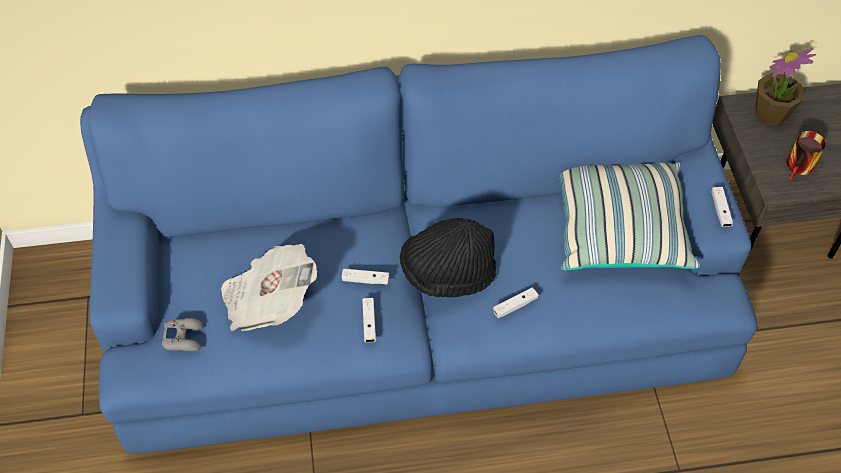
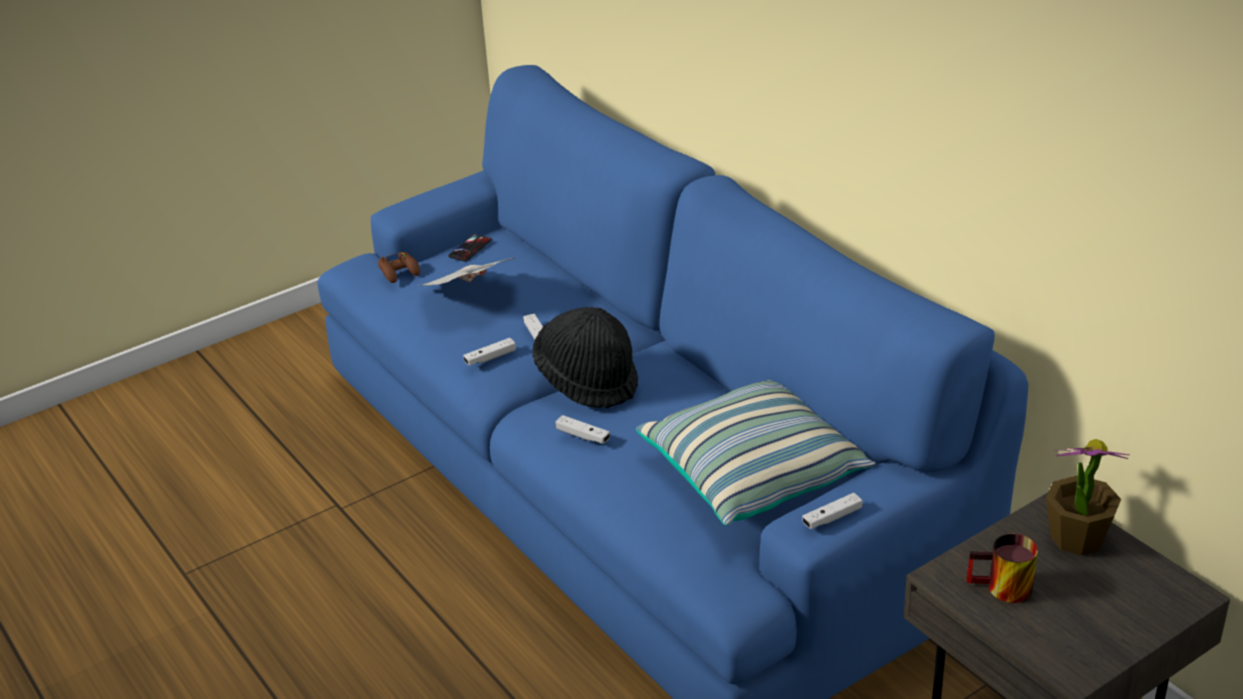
camera: 65 degrees right, 20 degrees down
grey game controller [162,318,203,351] -> brown game controller [378,252,420,283]
none -> phone [448,234,492,262]

